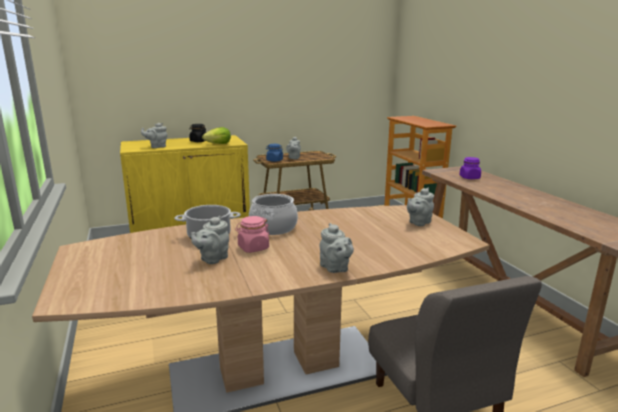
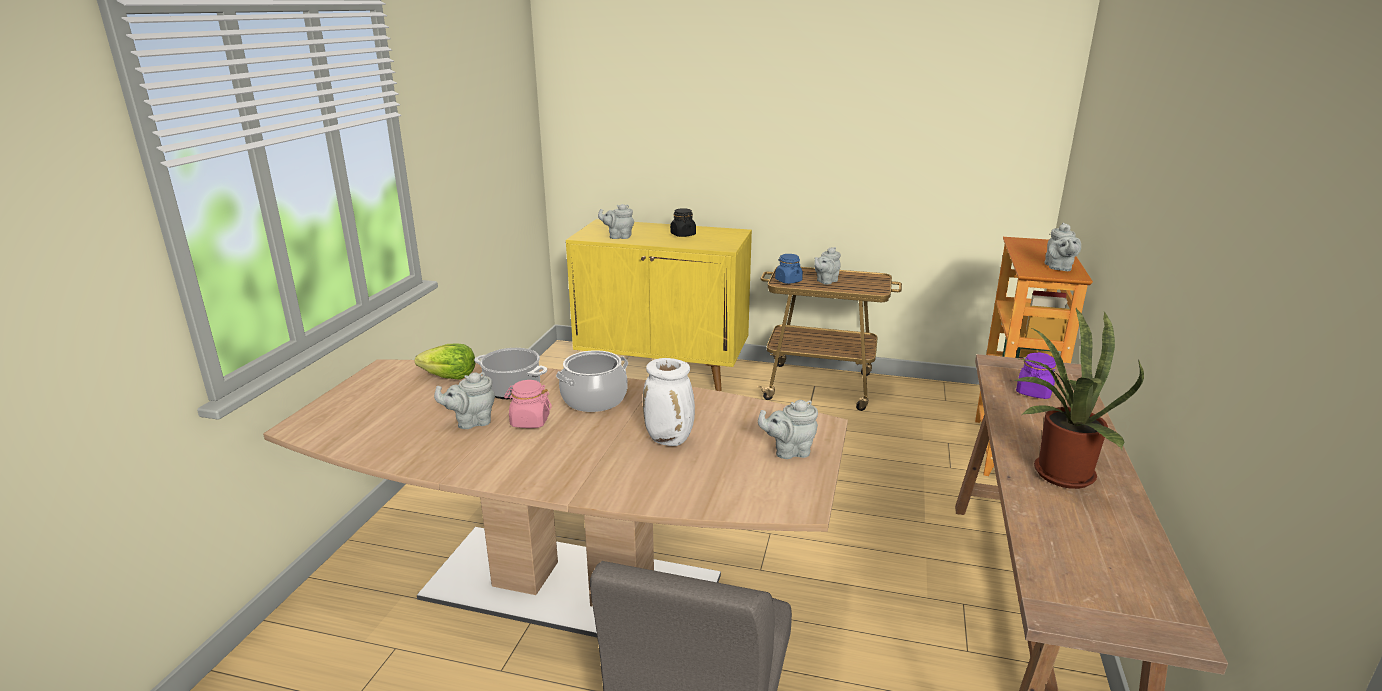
camera: 35 degrees right, 5 degrees up
lettuce [202,127,231,144] -> lettuce moved to [415,344,475,379]
grey teapot [319,223,354,273] -> grey teapot moved to [1045,223,1081,271]
none -> white vase [643,358,695,446]
none -> potted plant [1014,308,1144,489]

